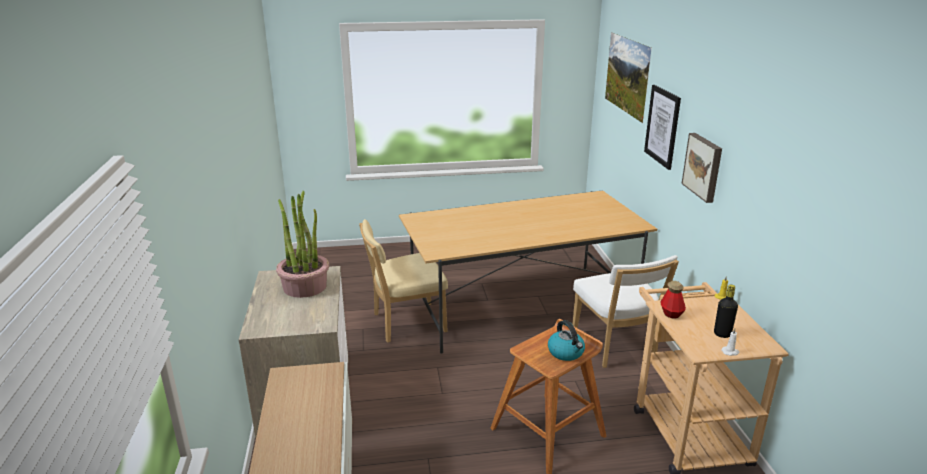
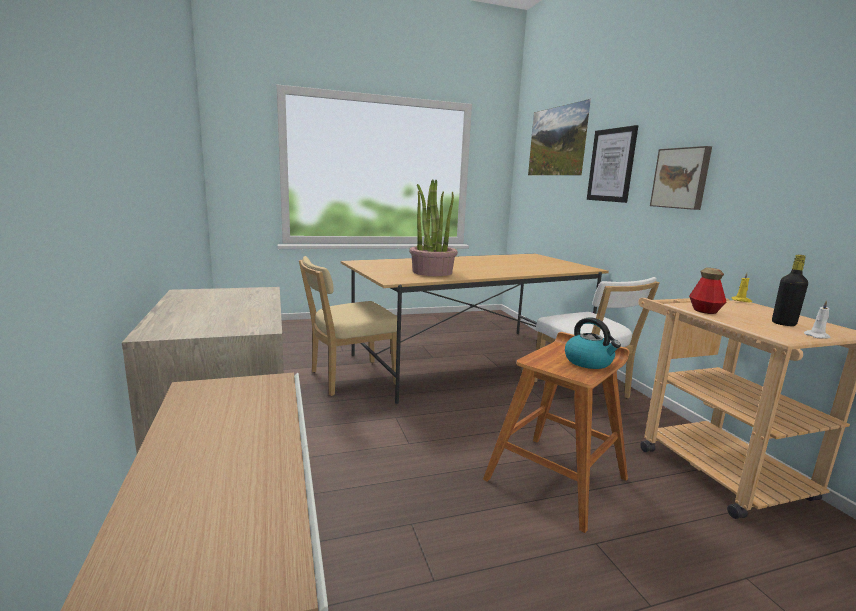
camera: 10 degrees left, 10 degrees down
potted plant [276,191,329,298] -> potted plant moved to [409,179,458,276]

